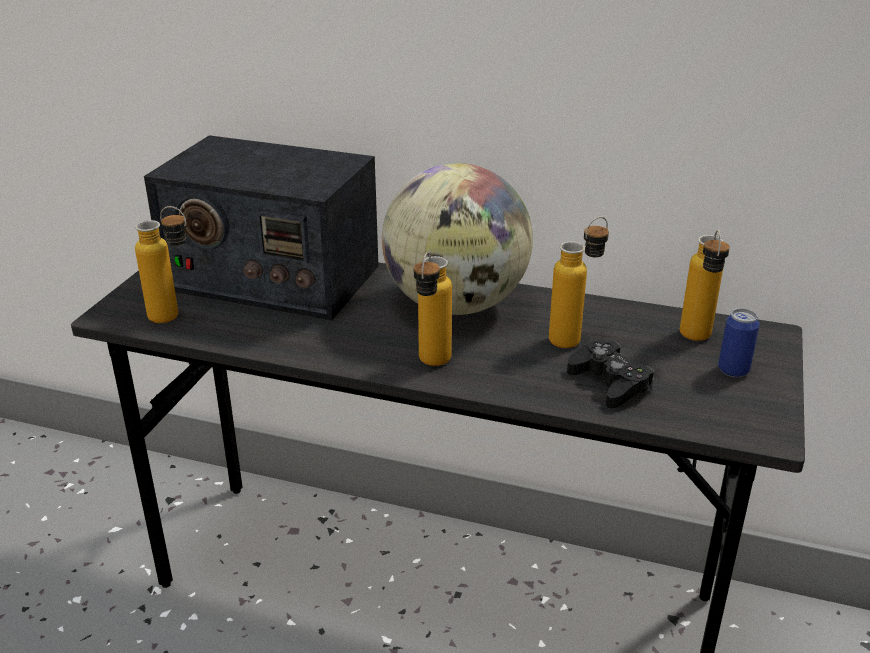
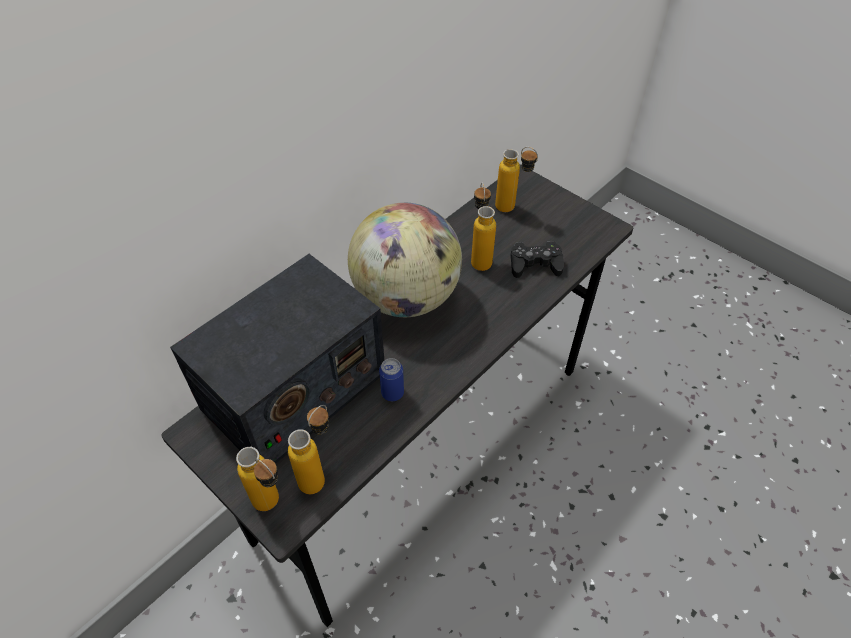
camera: 65 degrees left, 20 degrees up
bottle [414,251,452,366] -> bottle moved to [236,447,279,511]
can [718,308,760,377] -> can moved to [379,358,404,401]

